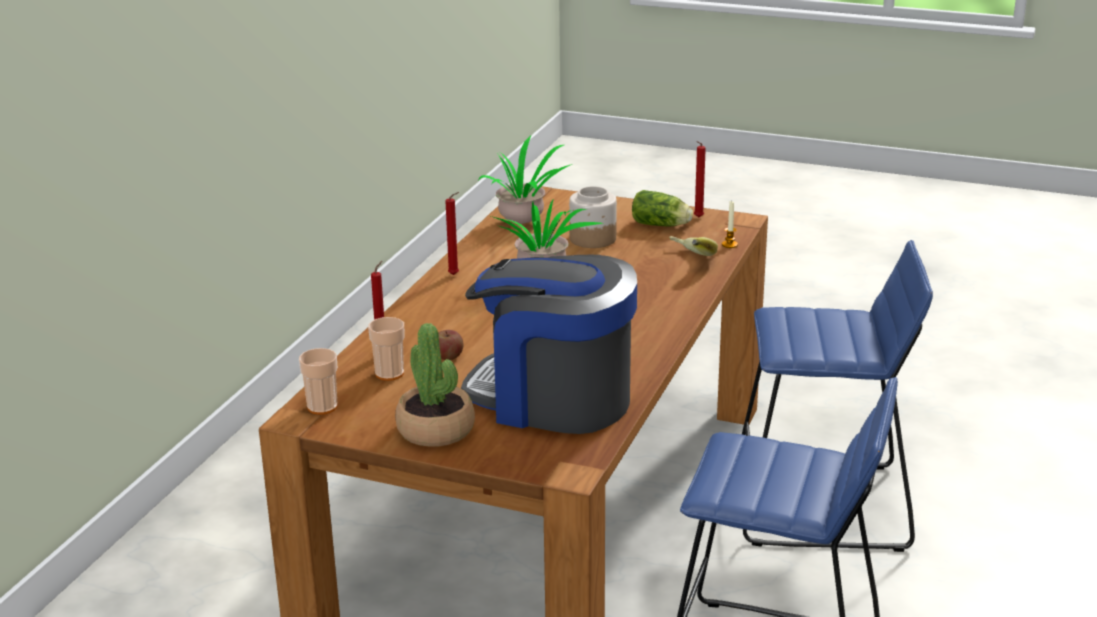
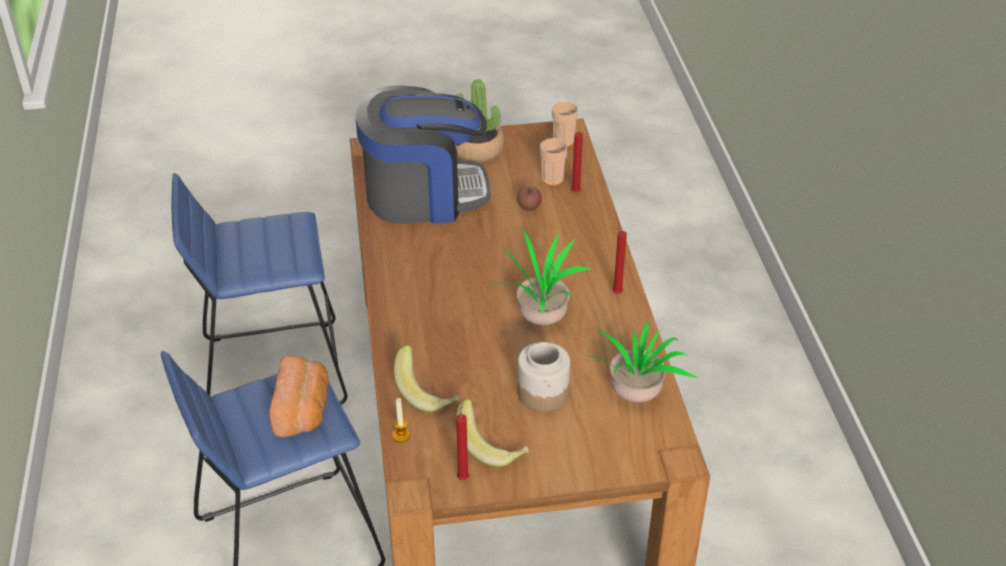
camera: 150 degrees right, 15 degrees up
lettuce [632,190,693,226] -> banana [455,399,529,468]
none -> bread [269,355,329,437]

